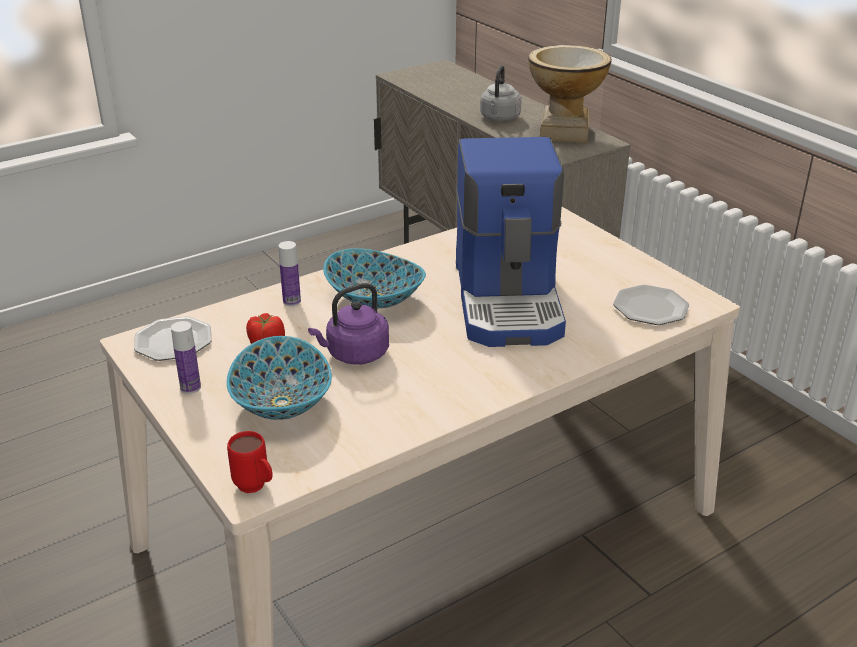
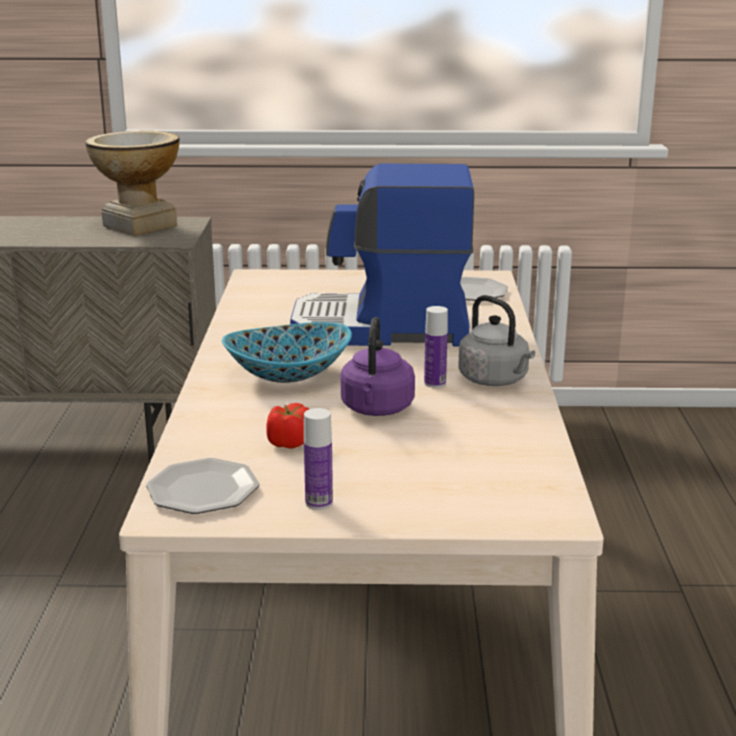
camera: 55 degrees left, 10 degrees down
bowl [227,336,332,420] -> none
red mug [227,431,273,493] -> none
bottle [278,241,301,306] -> bottle moved to [424,306,448,388]
coffee machine [456,137,566,347] -> coffee machine turned 150 degrees clockwise [290,163,474,346]
grey kettle [480,65,522,121] -> grey kettle moved to [459,295,535,386]

